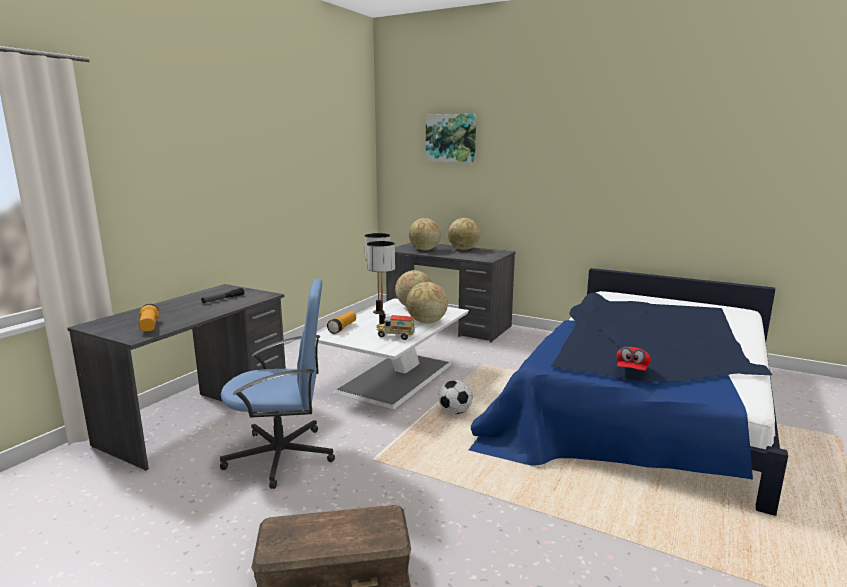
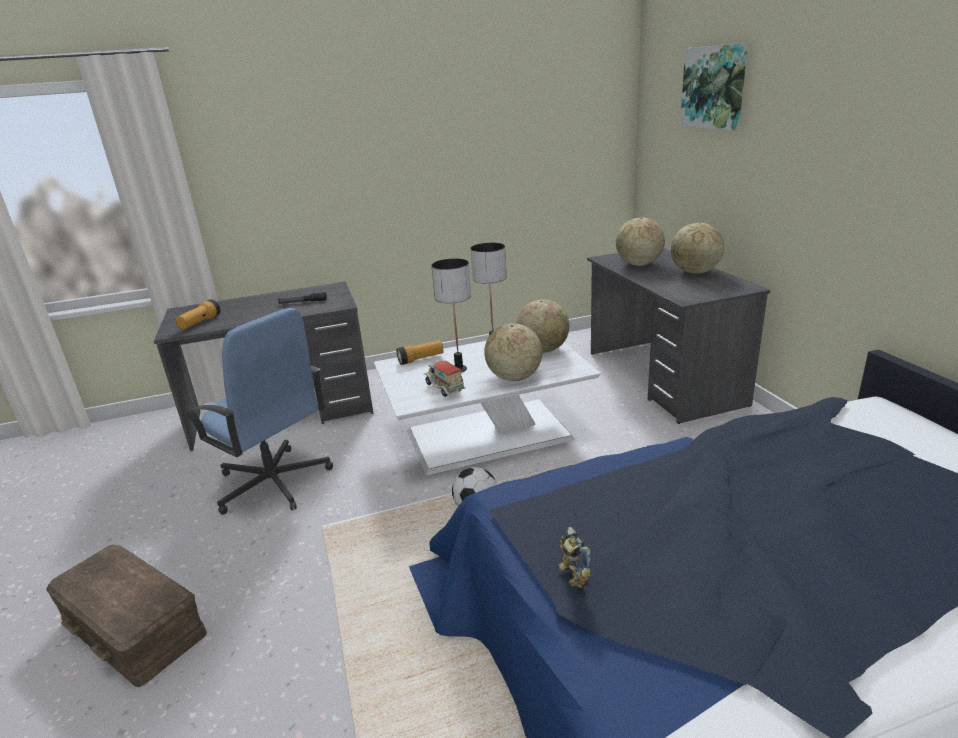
camera: 45 degrees right, 10 degrees up
red cap [616,347,651,371] -> toy robot [557,527,591,588]

